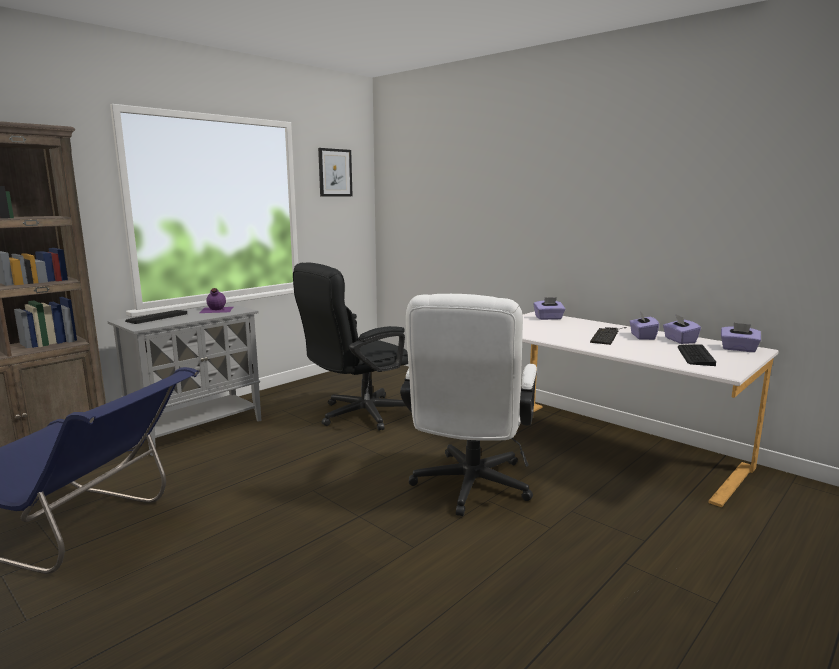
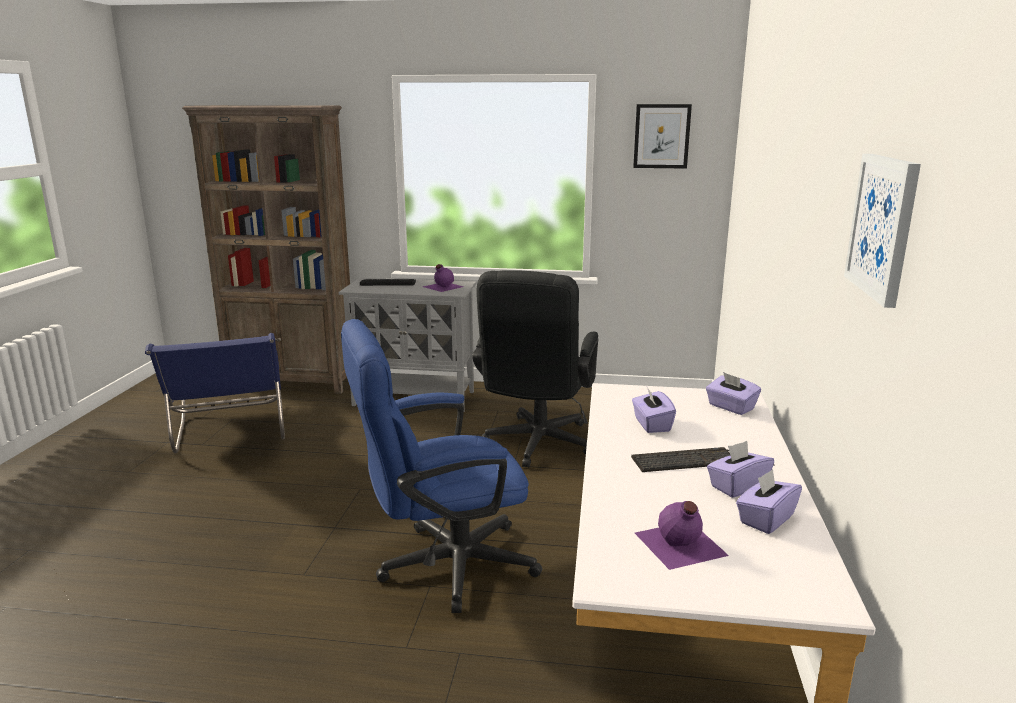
camera: 55 degrees right, 5 degrees up
black office chair [293,262,408,431] -> black office chair turned 90 degrees counterclockwise [472,270,599,467]
white office chair [400,294,537,516] -> blue office chair [341,319,542,613]
keyboard [678,344,716,366] -> purple bottle [635,501,729,570]
purple tissue box [721,323,761,352] -> purple tissue box moved to [632,387,676,433]
none -> picture [844,154,921,308]

